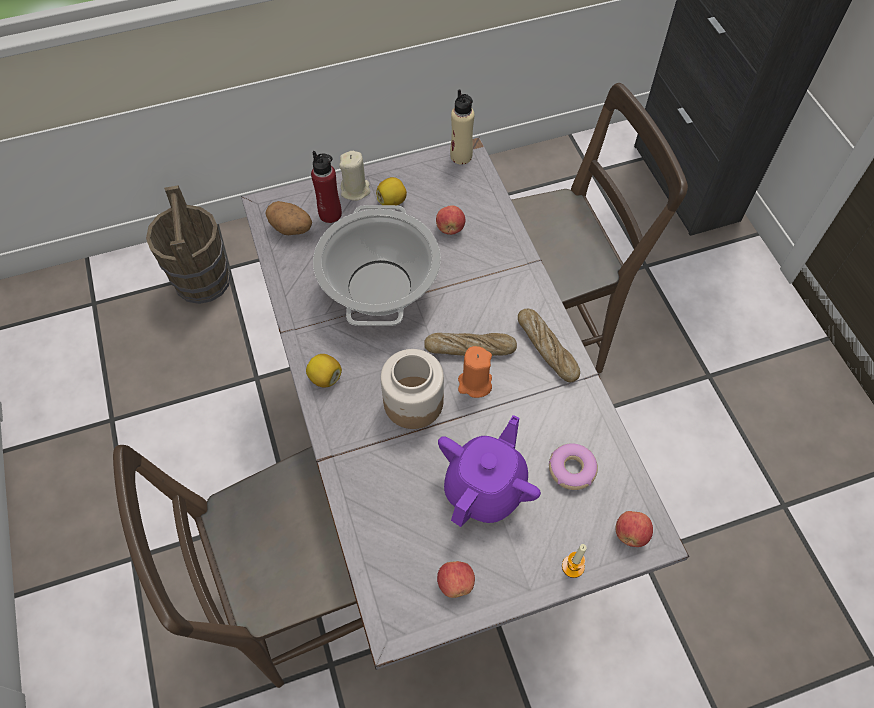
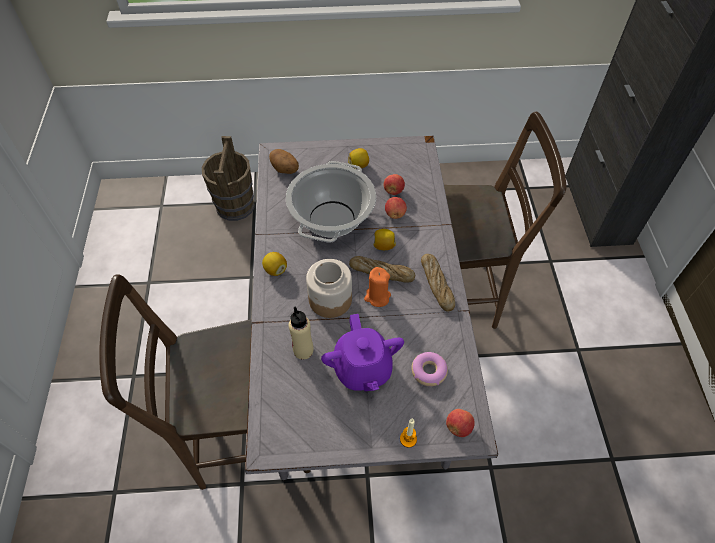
camera: 15 degrees right, 5 degrees down
red bottle [311,151,342,223] -> none
beige candle [339,151,371,201] -> none
apple [437,561,475,598] -> apple moved to [385,197,407,219]
purple teapot [438,415,541,527] -> purple teapot turned 120 degrees clockwise [321,314,404,391]
beige bottle [450,89,474,165] -> beige bottle moved to [289,306,313,360]
none -> lemon [374,229,396,250]

